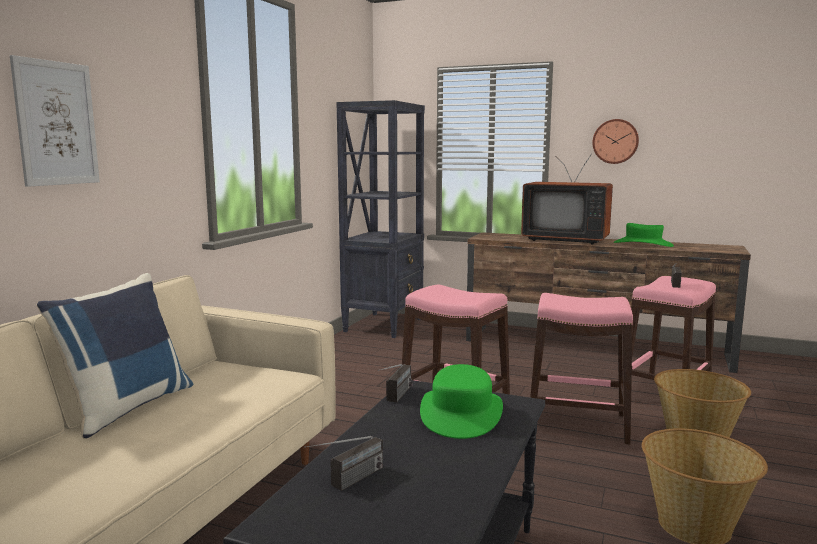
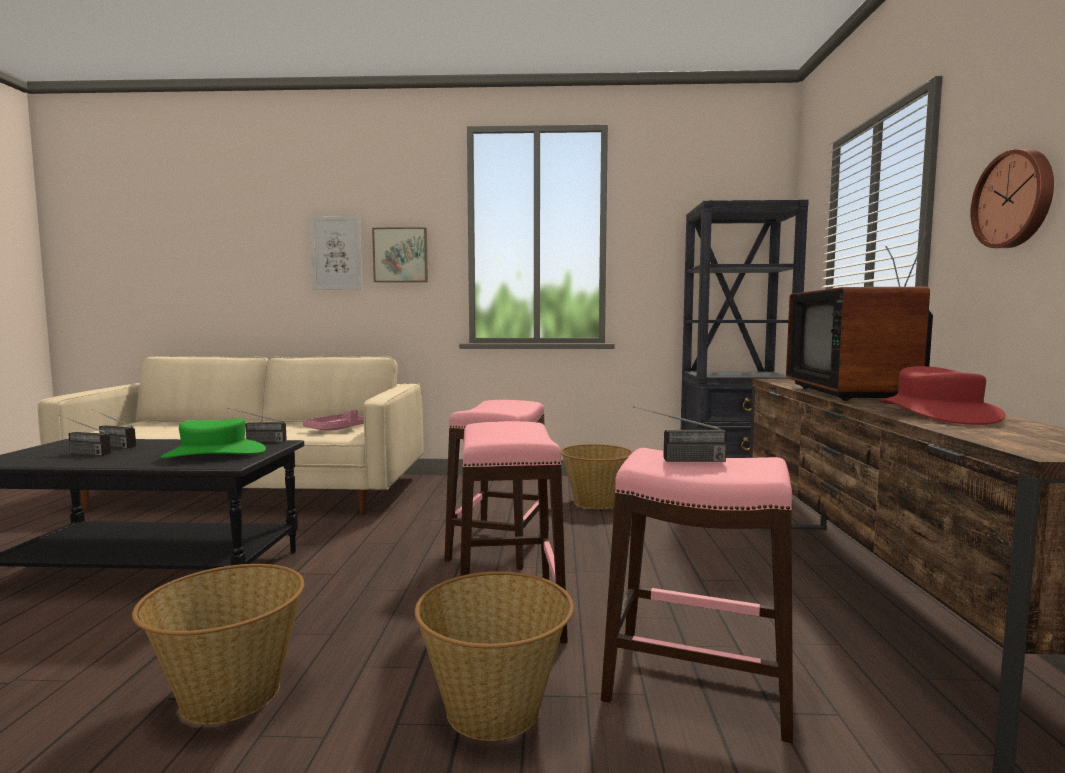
camera: 70 degrees right, 5 degrees down
blue pillow [37,273,193,439] -> none
green hat [614,223,674,247] -> red hat [879,366,1006,425]
none -> radio [58,415,111,456]
none -> pink tray [303,409,364,431]
none -> picture [372,227,428,282]
none -> basket [561,444,633,509]

